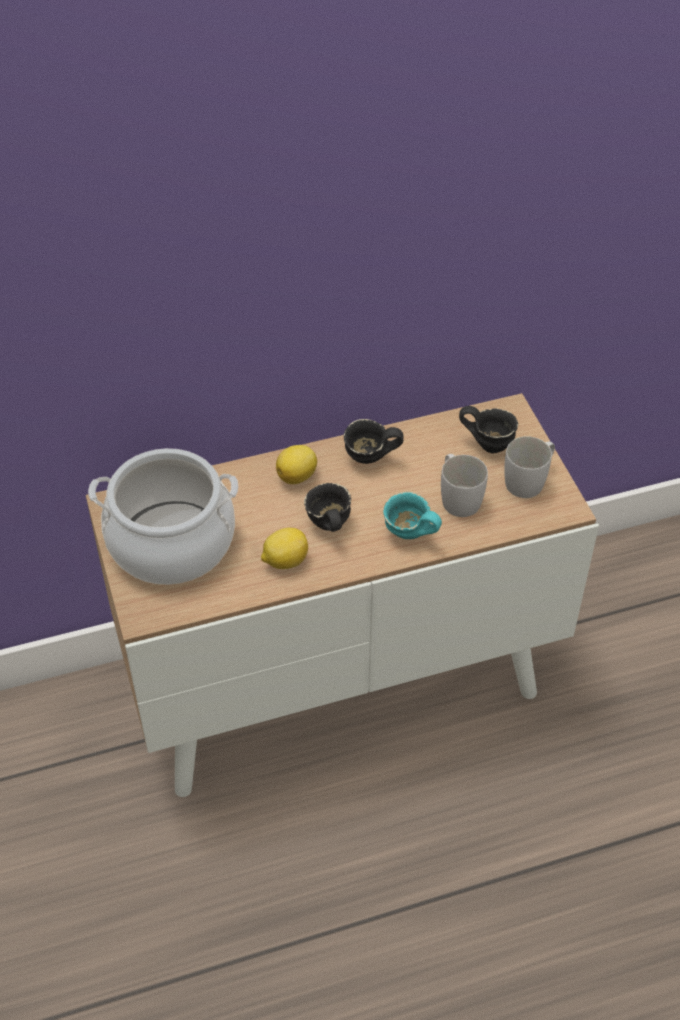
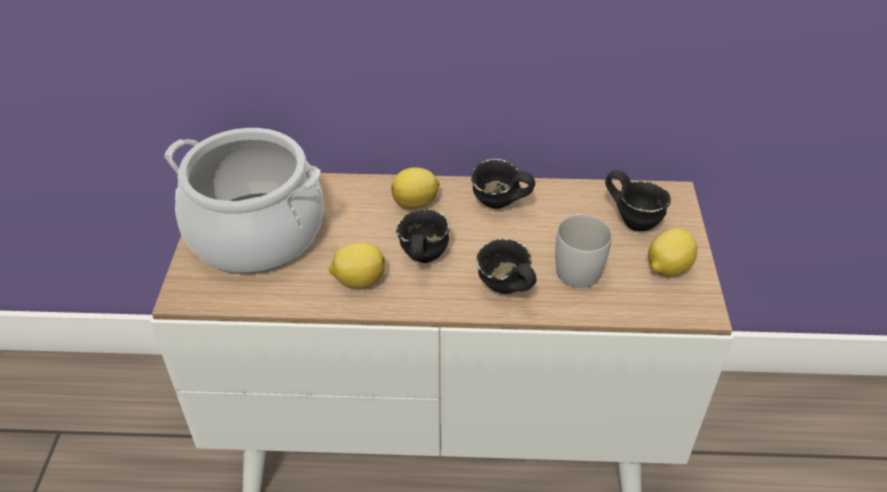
camera: 20 degrees right, 5 degrees down
turquoise mug [383,491,442,539] -> black mug [476,238,537,294]
white mug [504,436,555,498] -> lemon [648,228,697,276]

